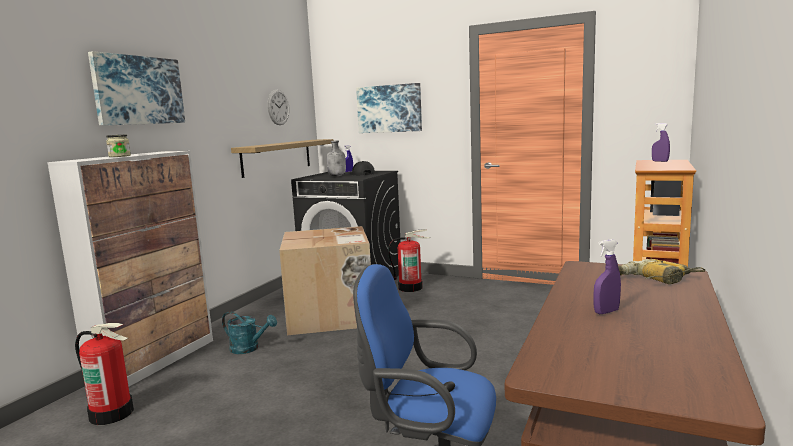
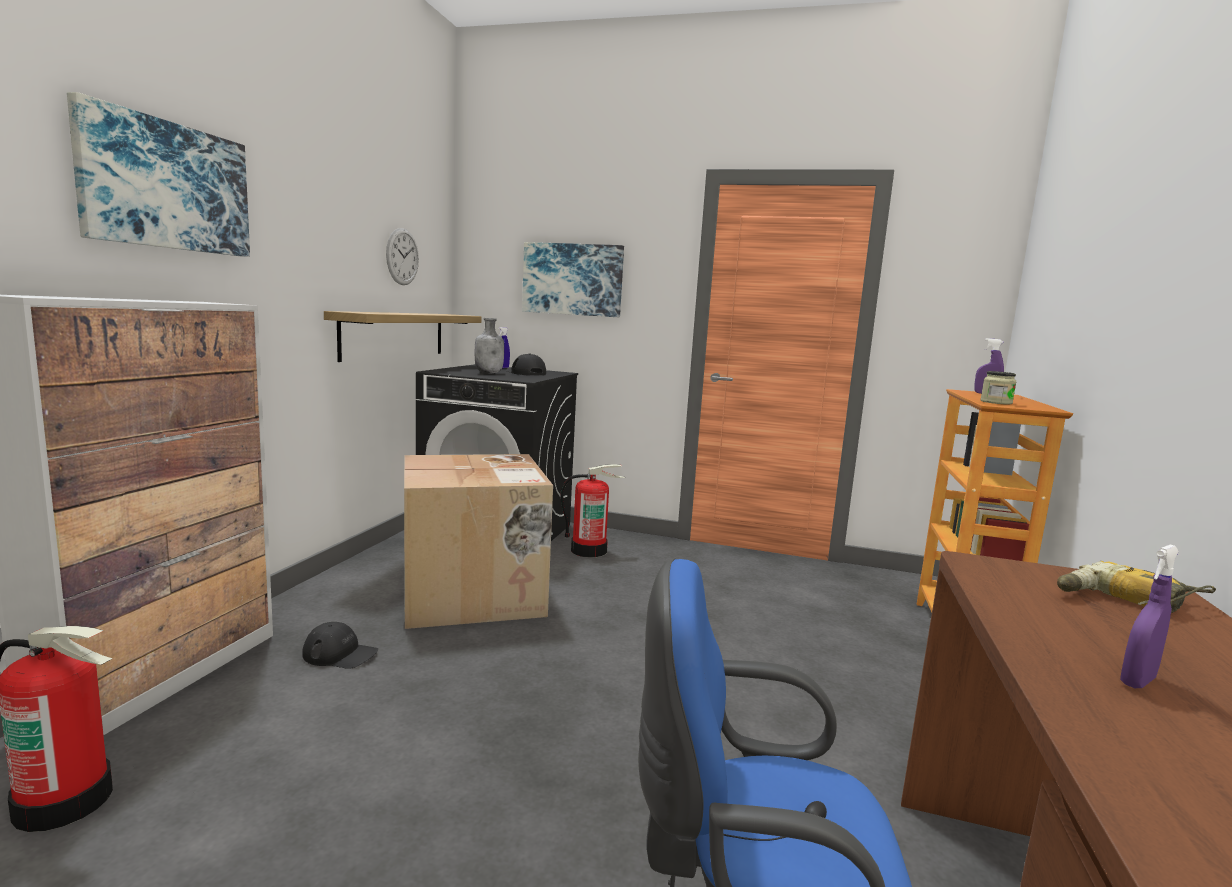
camera: 10 degrees left, 0 degrees up
jar [106,134,131,157] -> jar moved to [980,371,1017,405]
turquoise watering can [222,311,277,354] -> black cap [302,622,378,669]

